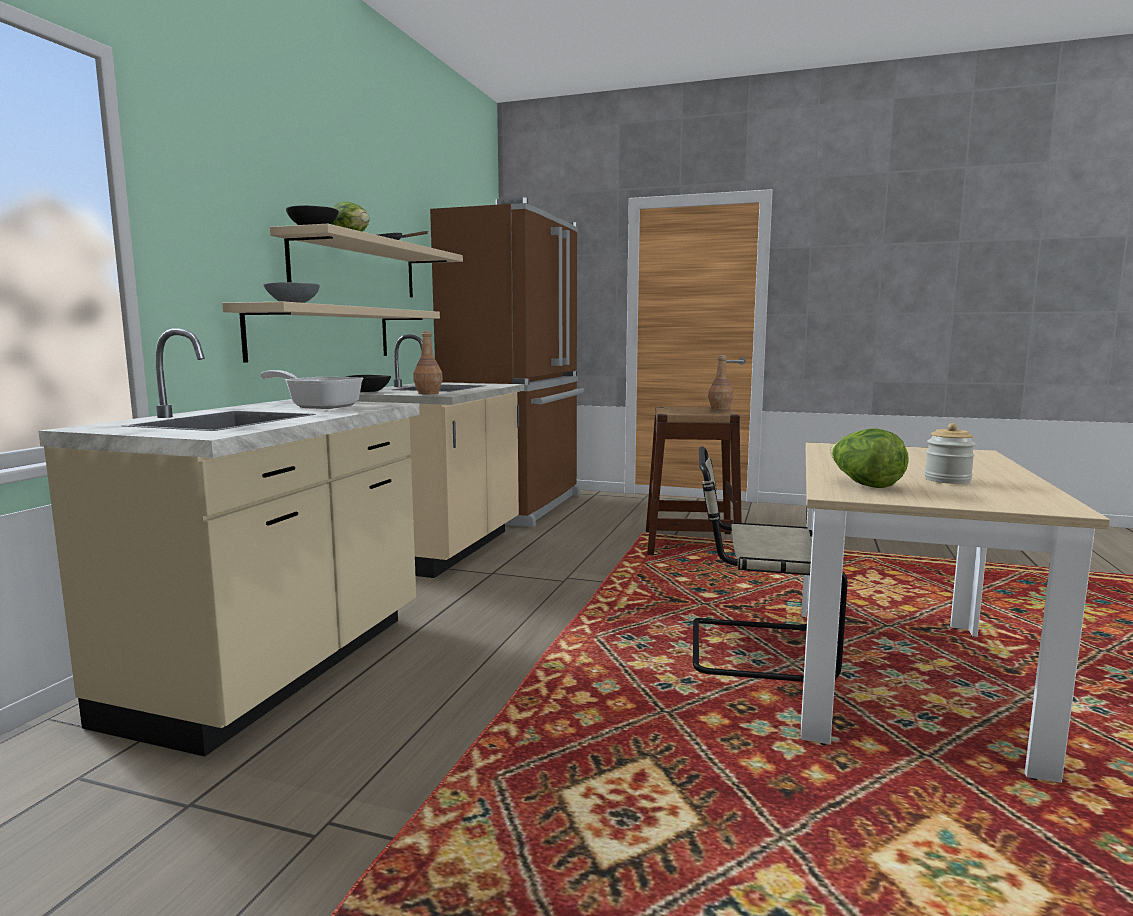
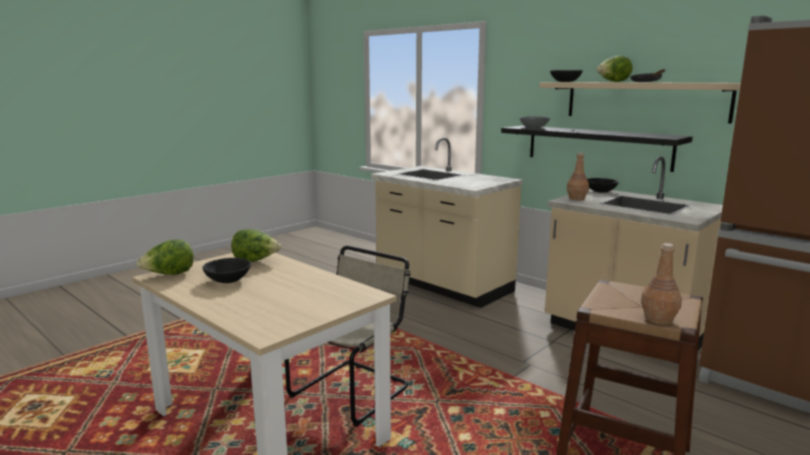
camera: 115 degrees right, 5 degrees up
beige shelf [222,302,440,363] -> black shelf [501,126,693,172]
frying pan [260,370,363,409] -> none
jar [924,423,975,484] -> black bowl [203,258,251,283]
none -> lettuce [136,239,194,275]

